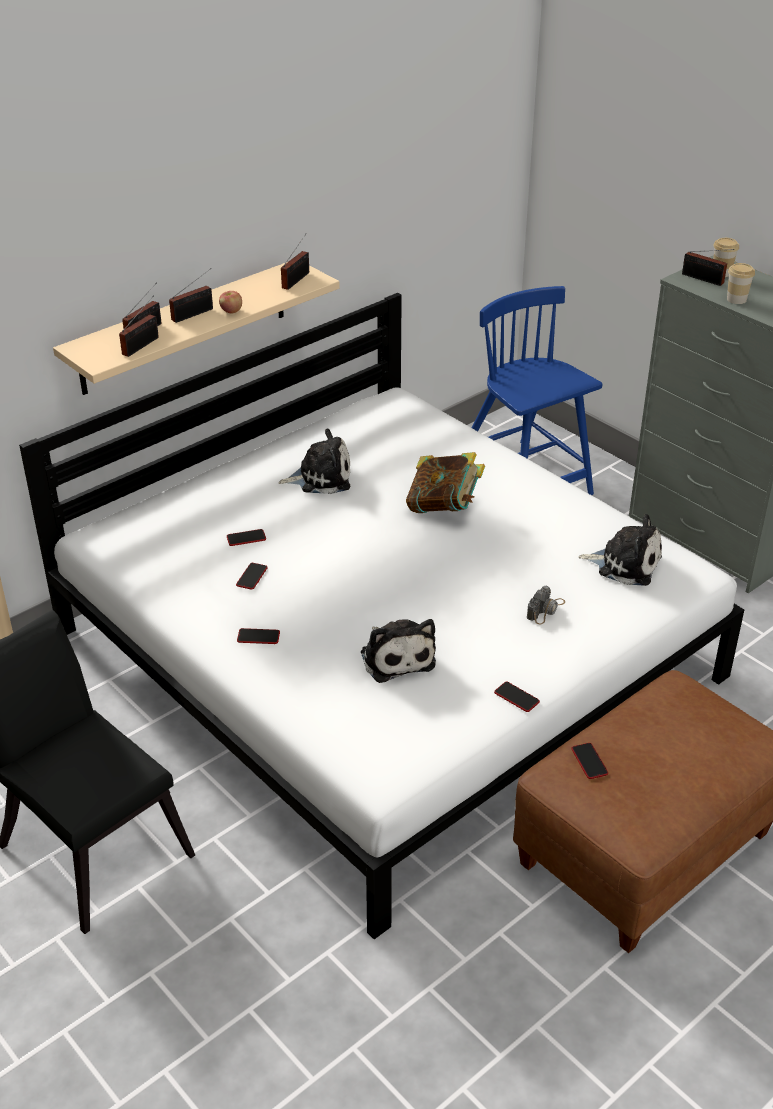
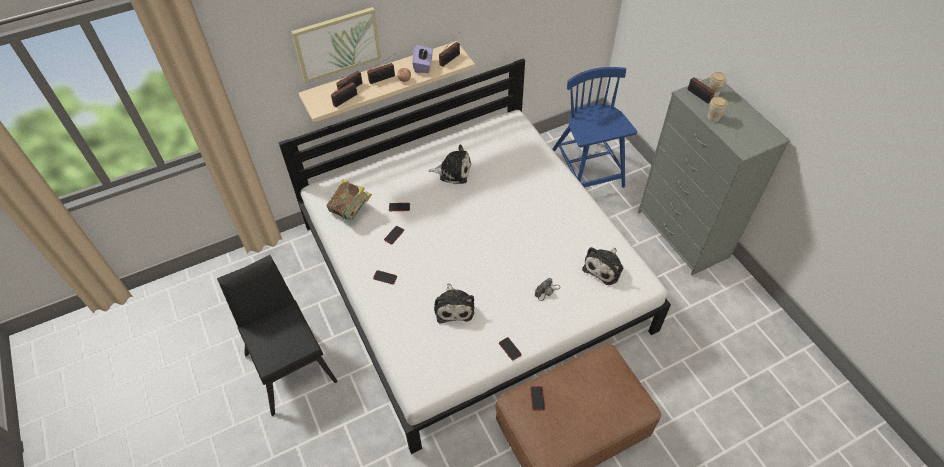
camera: 15 degrees right, 15 degrees up
book [406,452,485,513] -> book moved to [327,179,372,220]
plush toy [578,514,662,586] -> plush toy turned 90 degrees clockwise [582,247,623,285]
none -> picture [291,7,381,83]
none -> purple tissue box [412,45,433,73]

